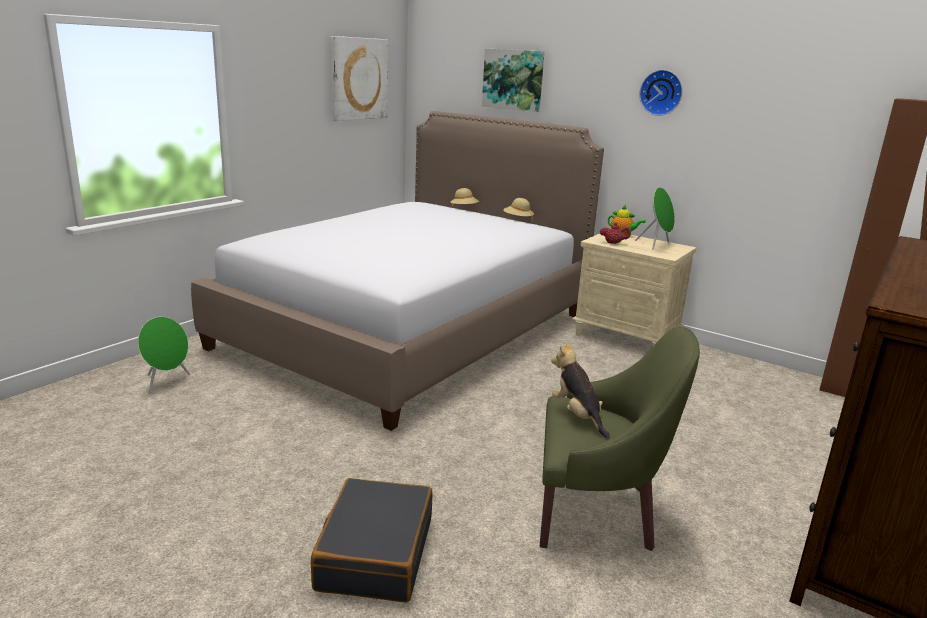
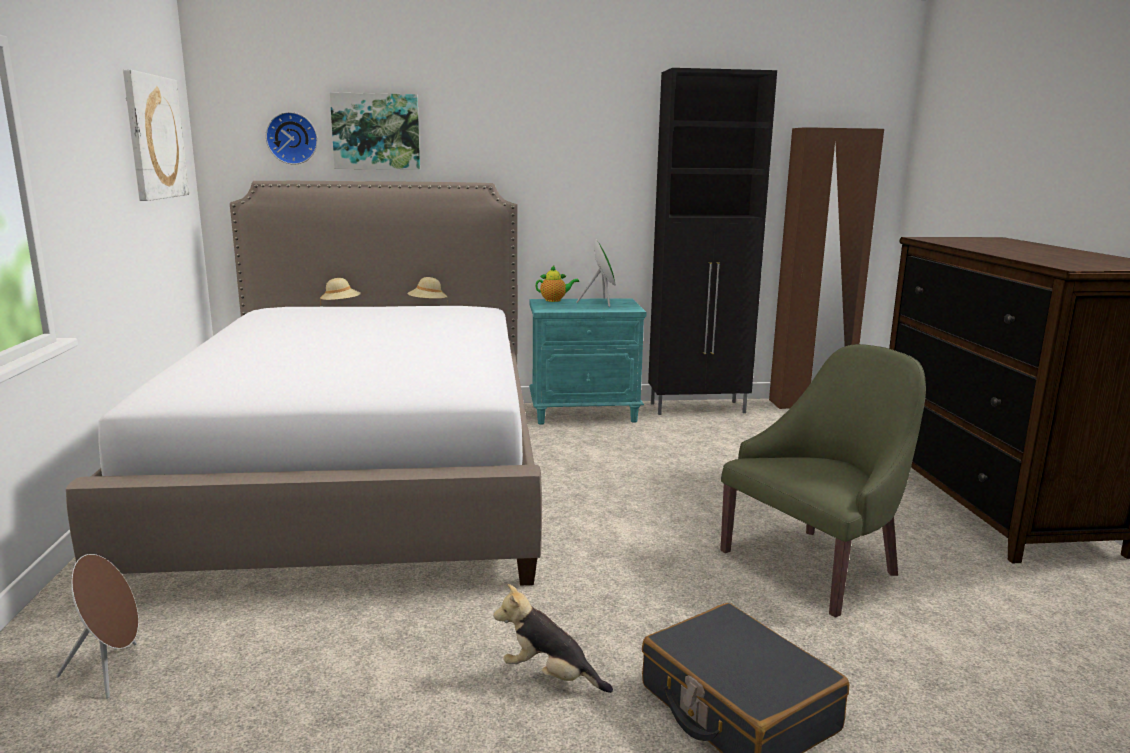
camera: 40 degrees left, 5 degrees down
green speaker [138,317,190,393] -> brown speaker [56,554,139,698]
plush toy [551,342,610,438] -> plush toy moved to [493,584,613,693]
beige nightstand [572,234,696,346] -> turquoise nightstand [529,298,647,425]
red teapot [600,222,631,244] -> none
wall clock [639,70,683,116] -> wall clock moved to [266,112,318,165]
none -> black cabinet [648,68,777,415]

